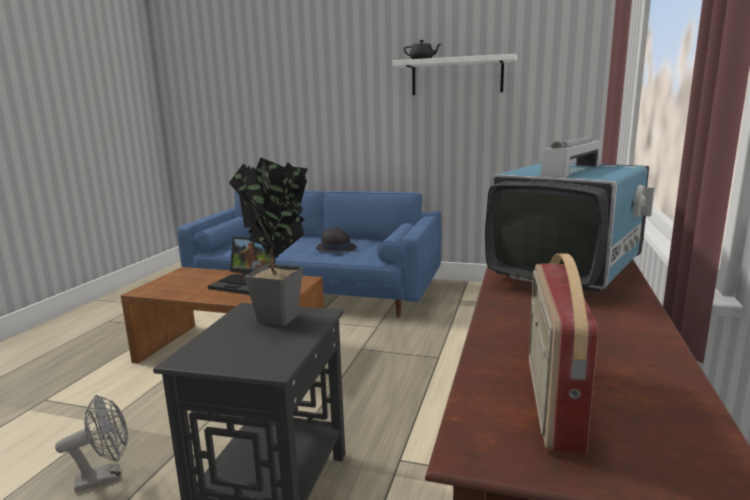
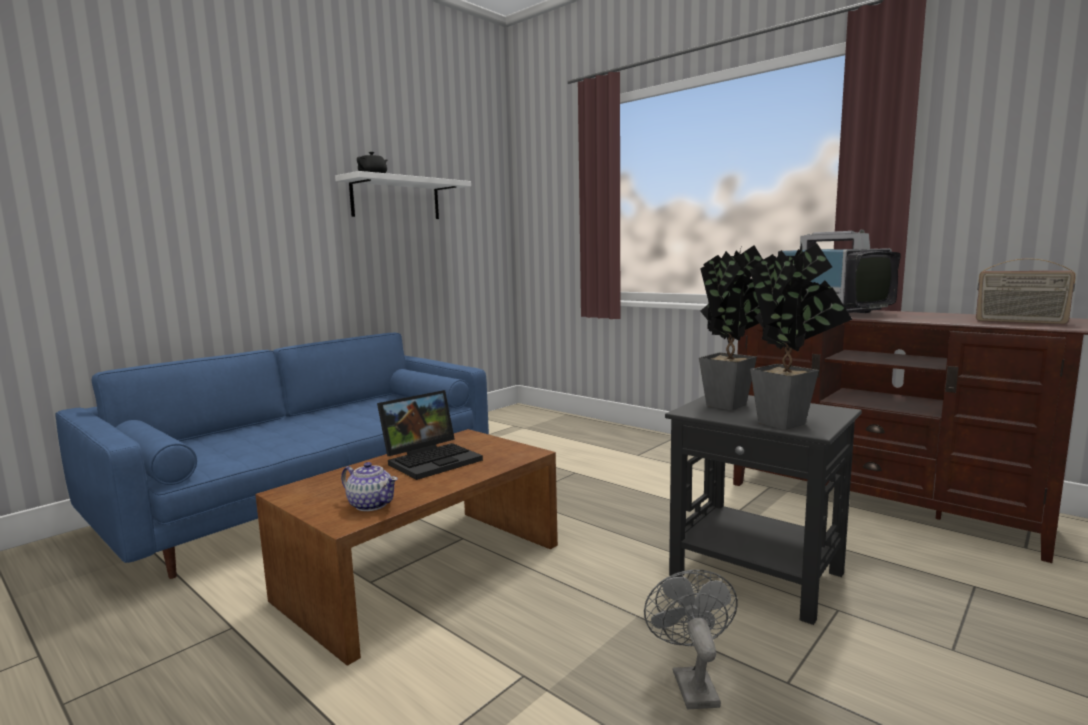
camera: 65 degrees left, 5 degrees down
black hat [316,228,356,252] -> none
none -> teapot [341,462,398,511]
none -> potted plant [750,243,852,430]

